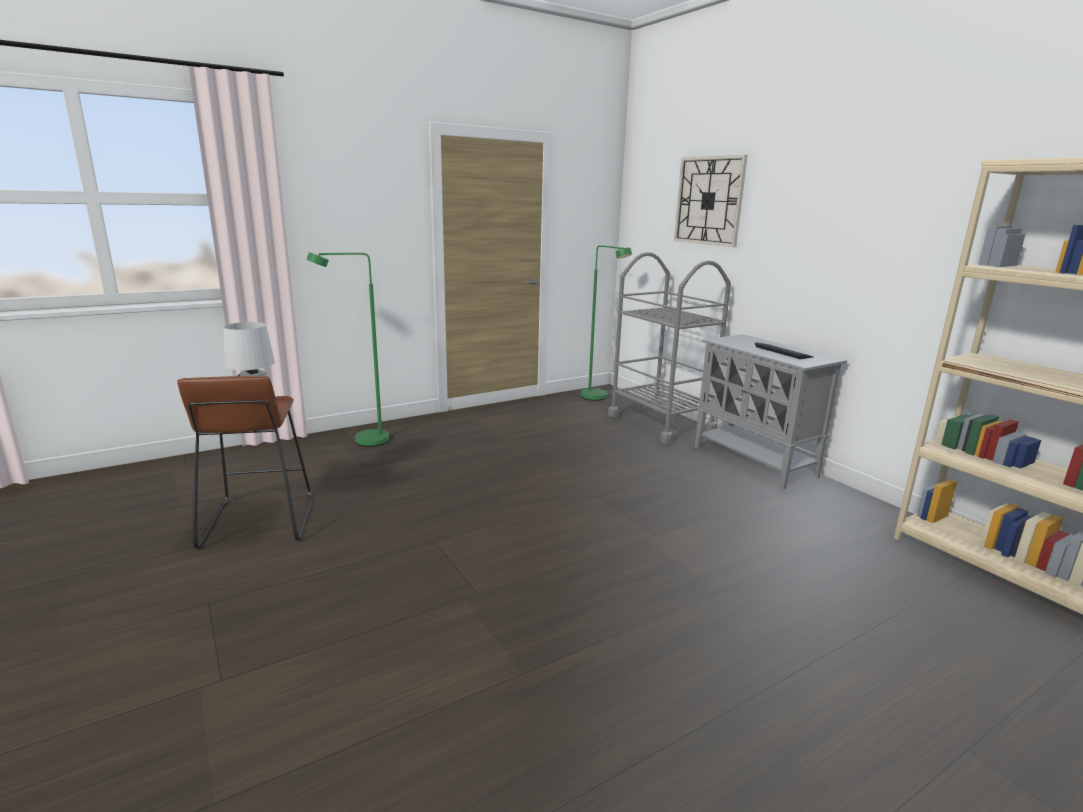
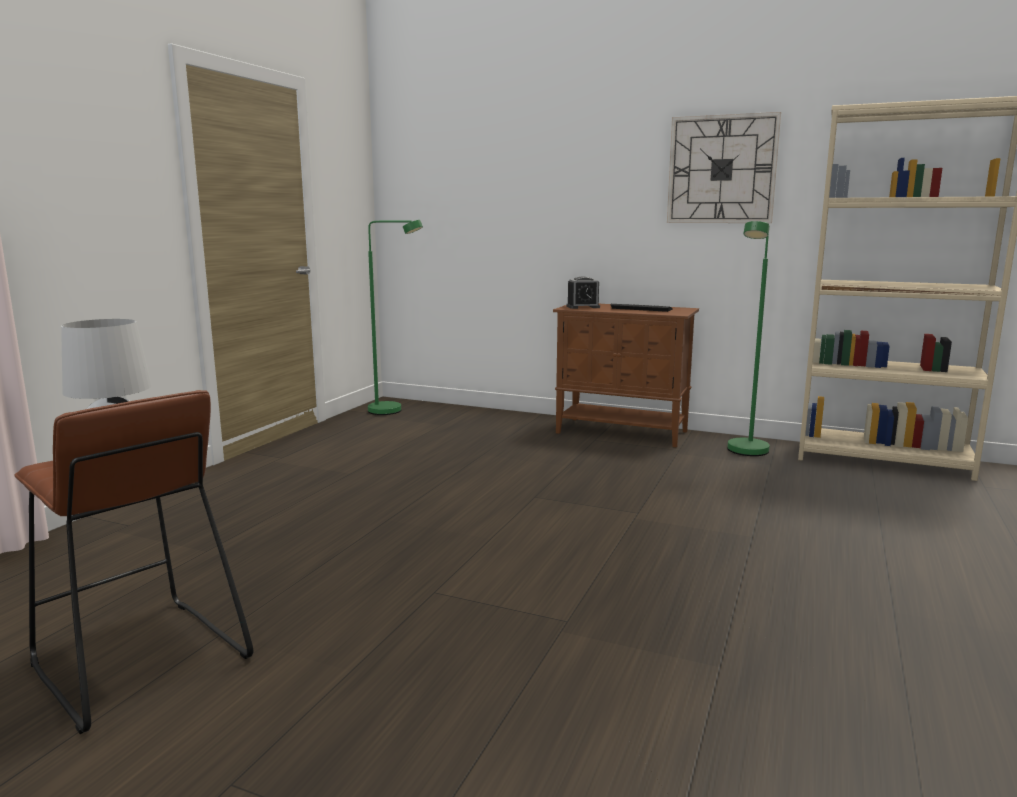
camera: 35 degrees left, 5 degrees down
green floor lamp [307,252,389,447] -> green floor lamp moved to [727,221,770,456]
grey cart [608,252,731,444] -> none
wall clock [674,155,748,247] -> wall clock moved to [667,112,781,223]
grey cabinet [695,334,847,490] -> brown cabinet [553,304,699,447]
none -> alarm clock [566,277,600,309]

